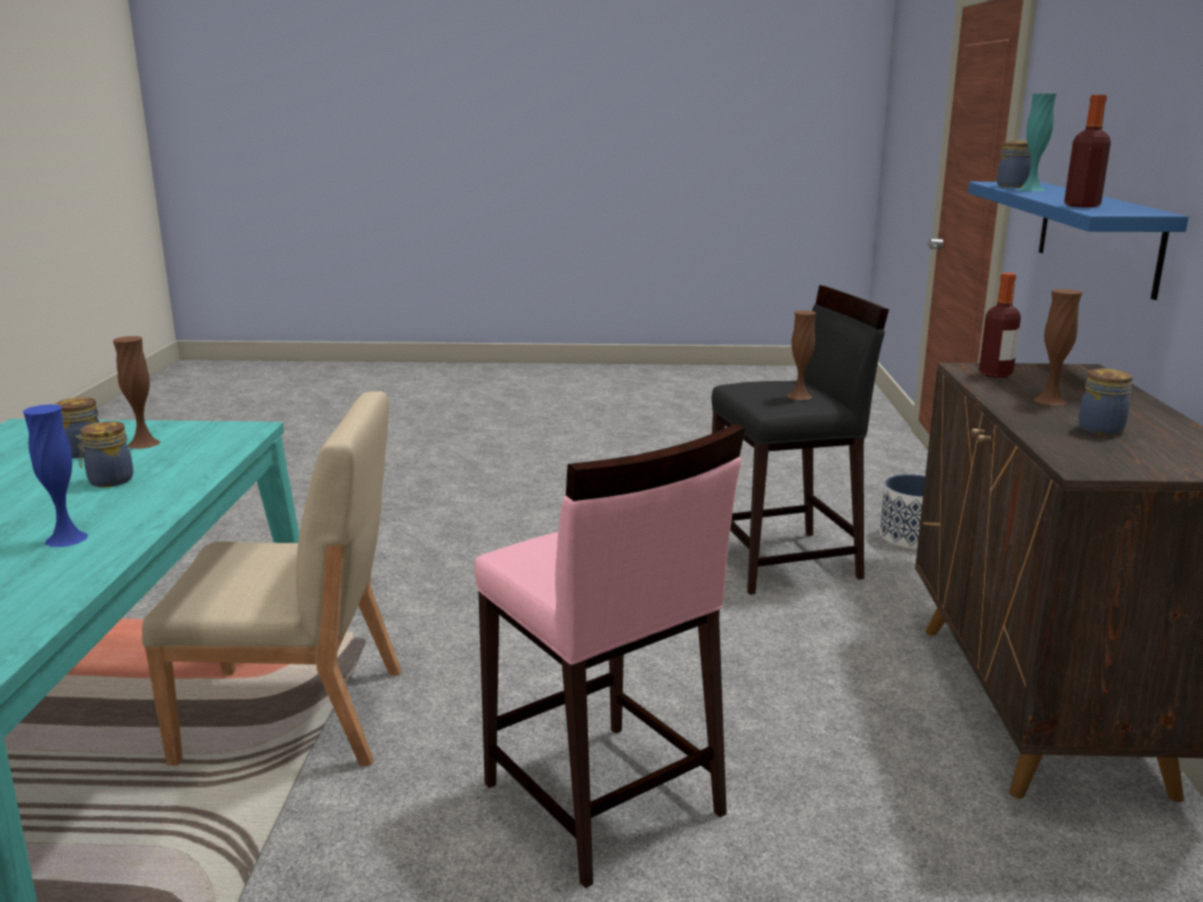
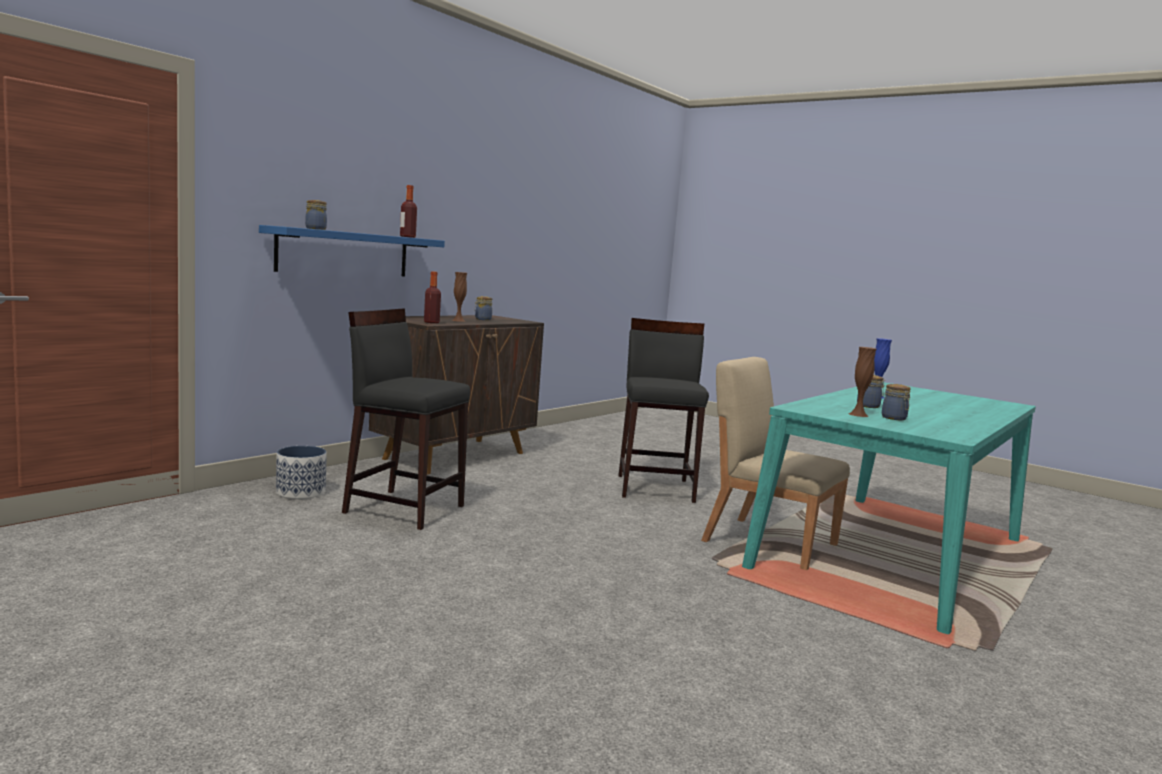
camera: 145 degrees left, 10 degrees down
pink stool [474,423,745,888] -> black stool [618,318,709,503]
brown vase [788,310,816,400] -> none
turquoise vase [1018,94,1057,191] -> none

